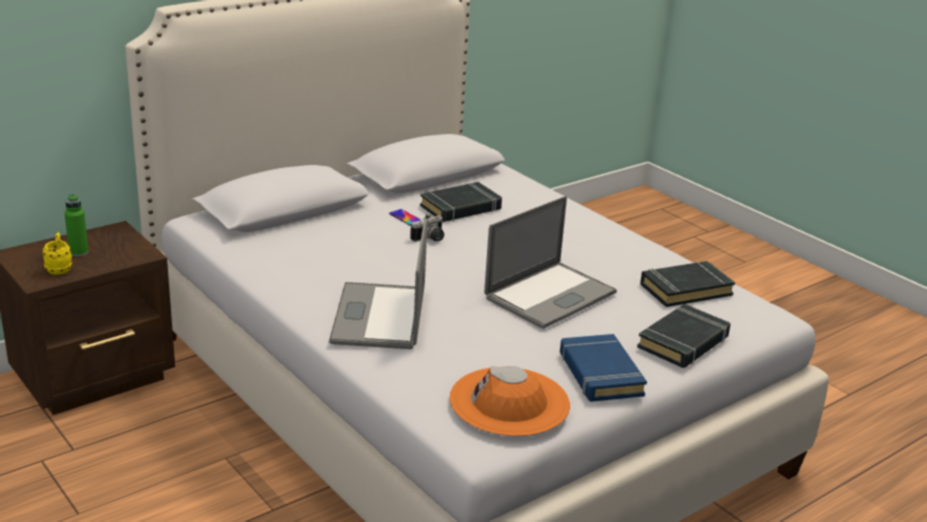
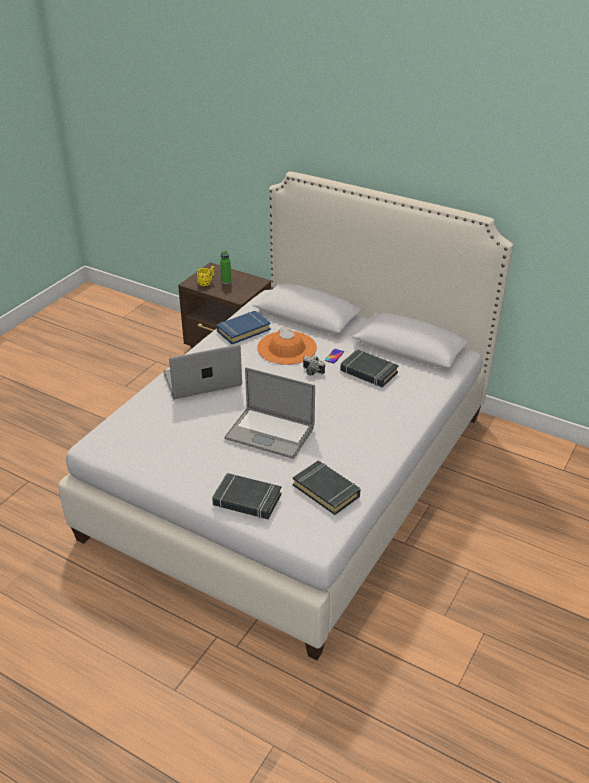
camera: 70 degrees right, 10 degrees up
orange hat [449,366,570,436] -> orange hat moved to [257,327,317,365]
blue book [560,334,647,402] -> blue book moved to [217,311,271,344]

